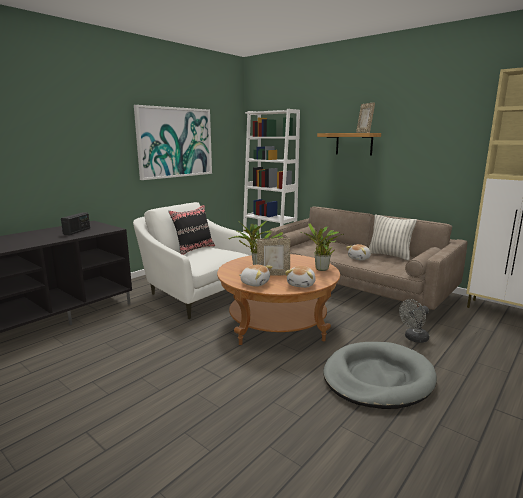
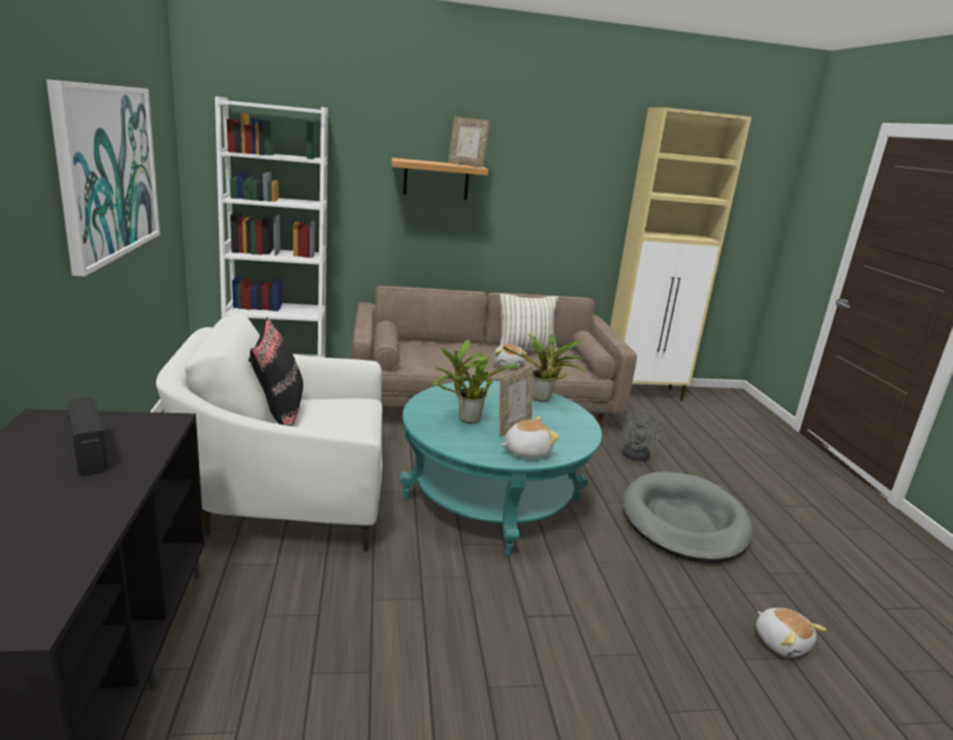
camera: 50 degrees left, 5 degrees up
brown coffee table [217,254,340,345] -> turquoise coffee table [399,381,602,556]
plush toy [285,266,316,288] -> plush toy moved to [756,608,826,658]

